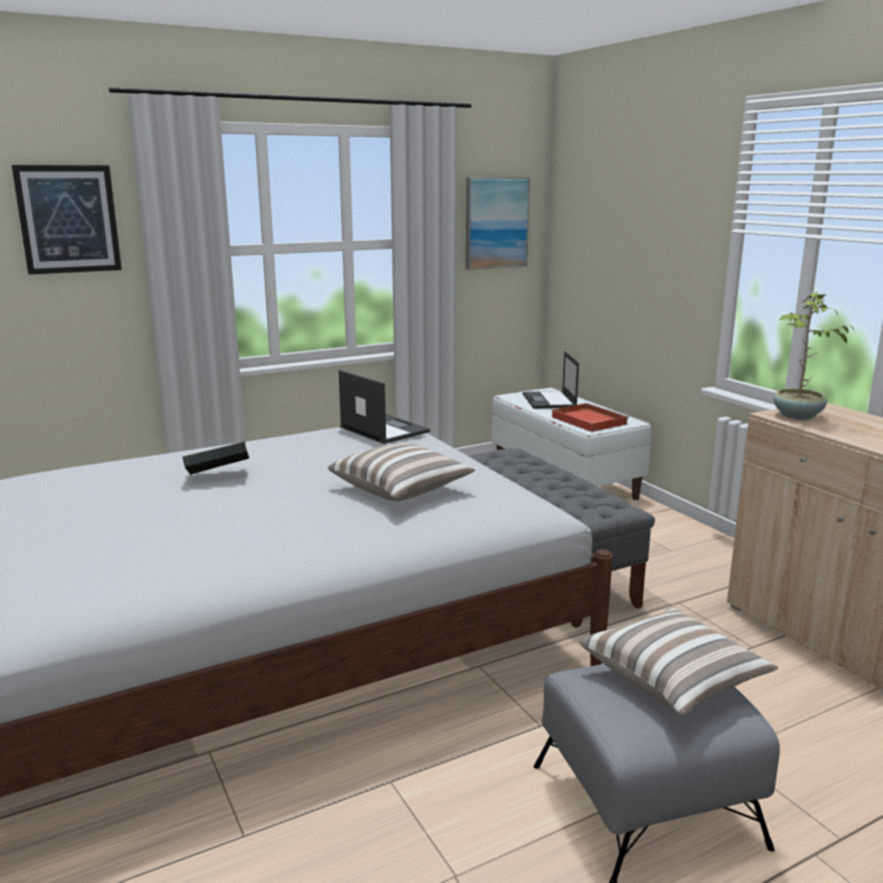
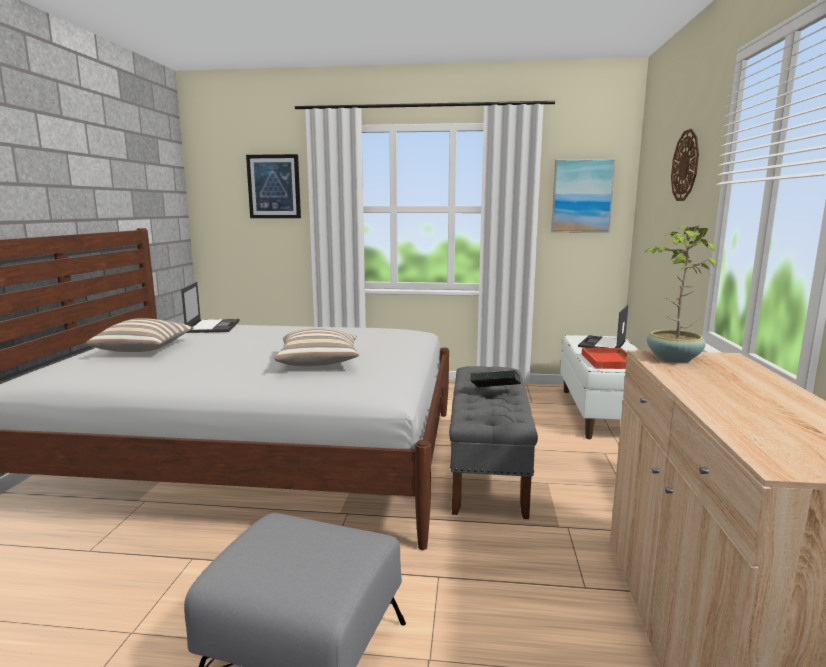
camera: 35 degrees right, 5 degrees down
book [182,442,249,475] -> book moved to [470,370,521,388]
laptop [339,370,430,444] -> laptop moved to [181,282,239,333]
pillow [579,607,778,716] -> pillow moved to [86,318,194,352]
none -> wall clock [671,129,699,201]

